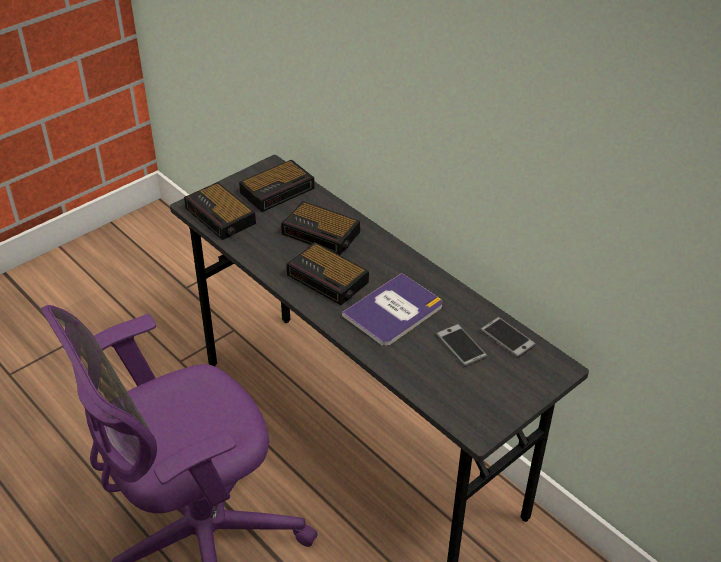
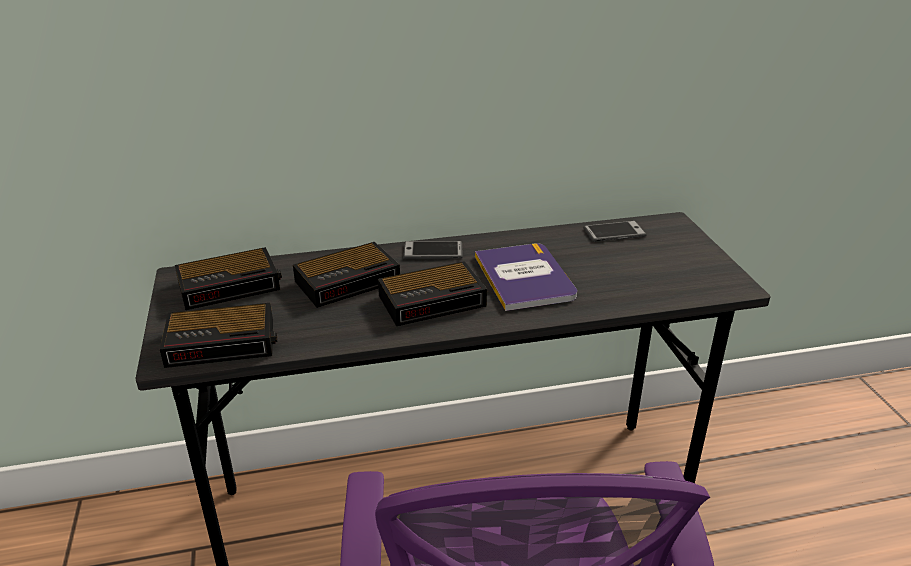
camera: 60 degrees left, 10 degrees down
alarm clock [239,160,315,212] -> alarm clock turned 75 degrees clockwise [175,247,282,310]
phone [436,324,488,367] -> phone moved to [403,241,463,259]

